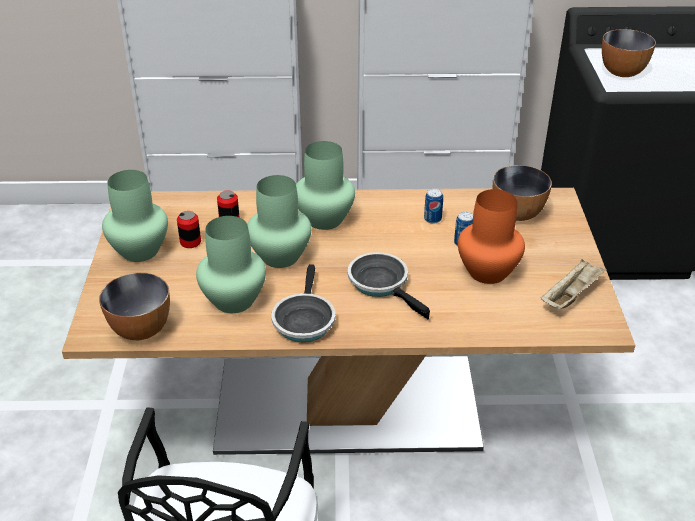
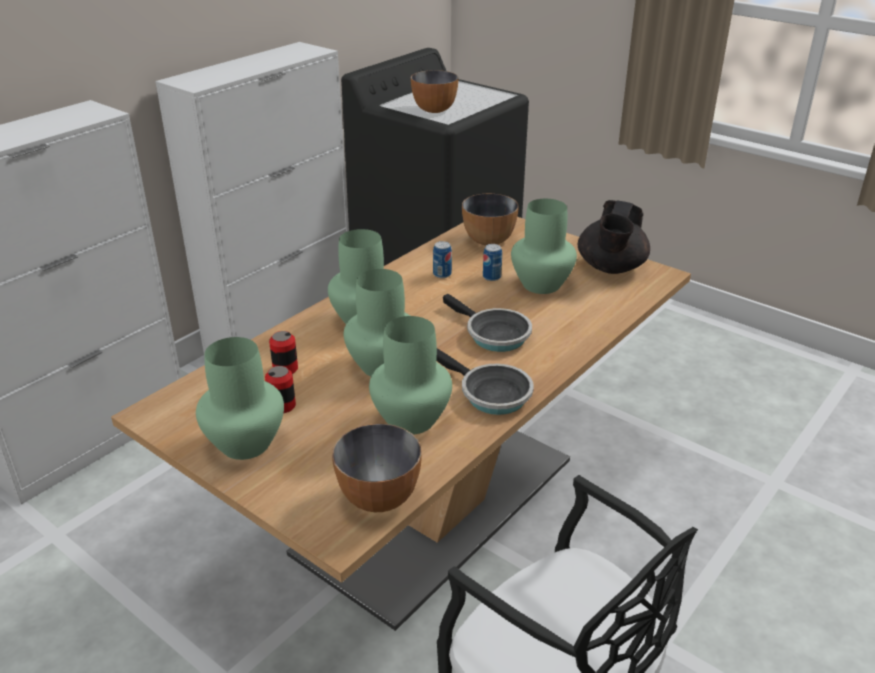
camera: 50 degrees left, 5 degrees down
frying pan [348,252,430,319] -> frying pan turned 135 degrees counterclockwise [443,294,532,352]
orange vase [458,189,525,284] -> green vase [511,199,577,294]
beige tray [541,259,607,310] -> black teapot [578,200,650,274]

